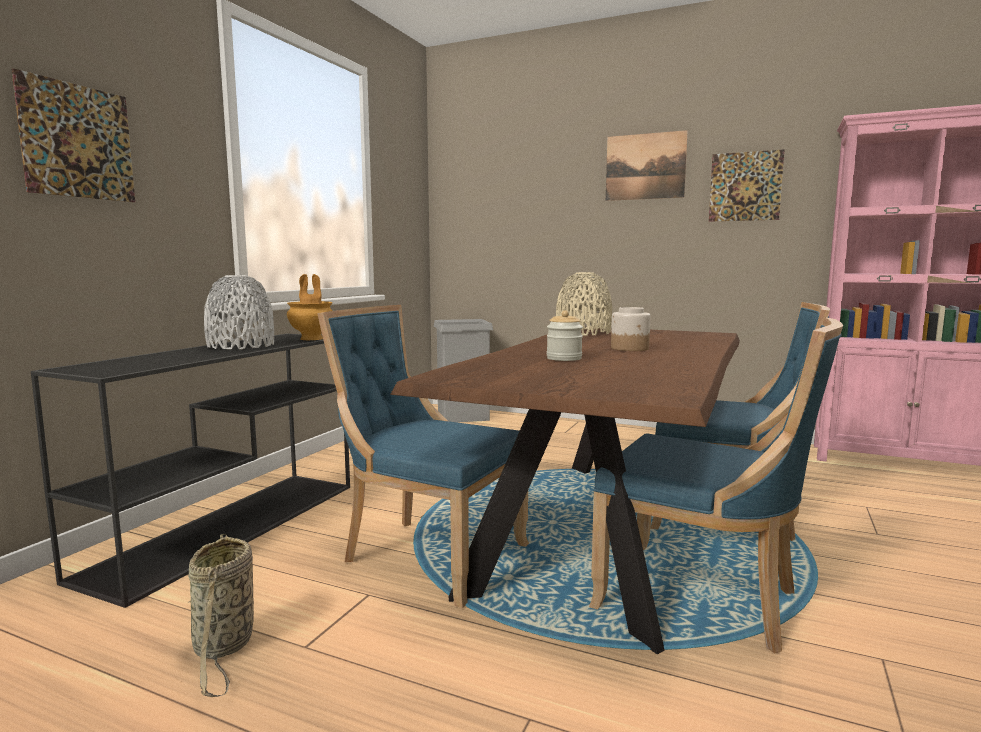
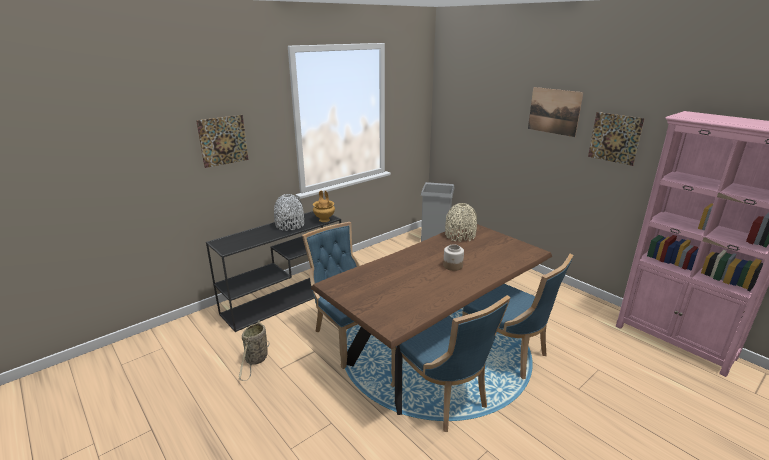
camera: 25 degrees right, 15 degrees up
jar [547,310,583,361] -> none

